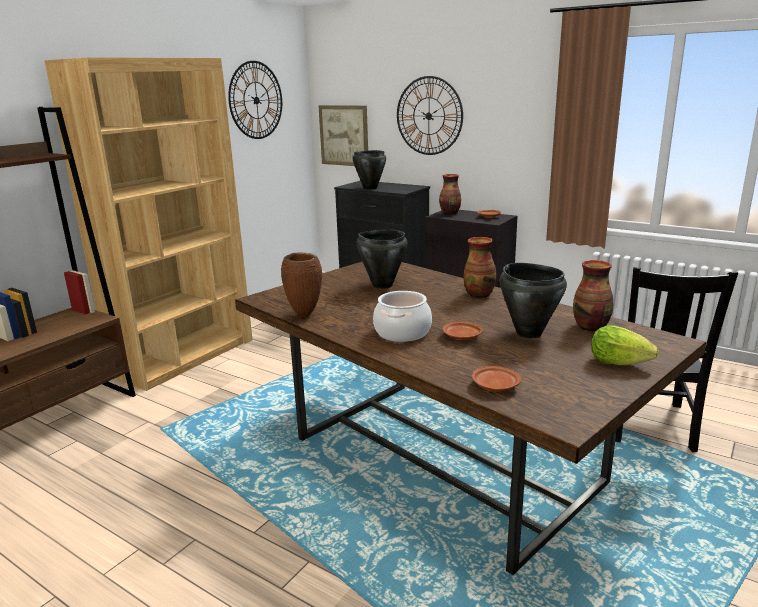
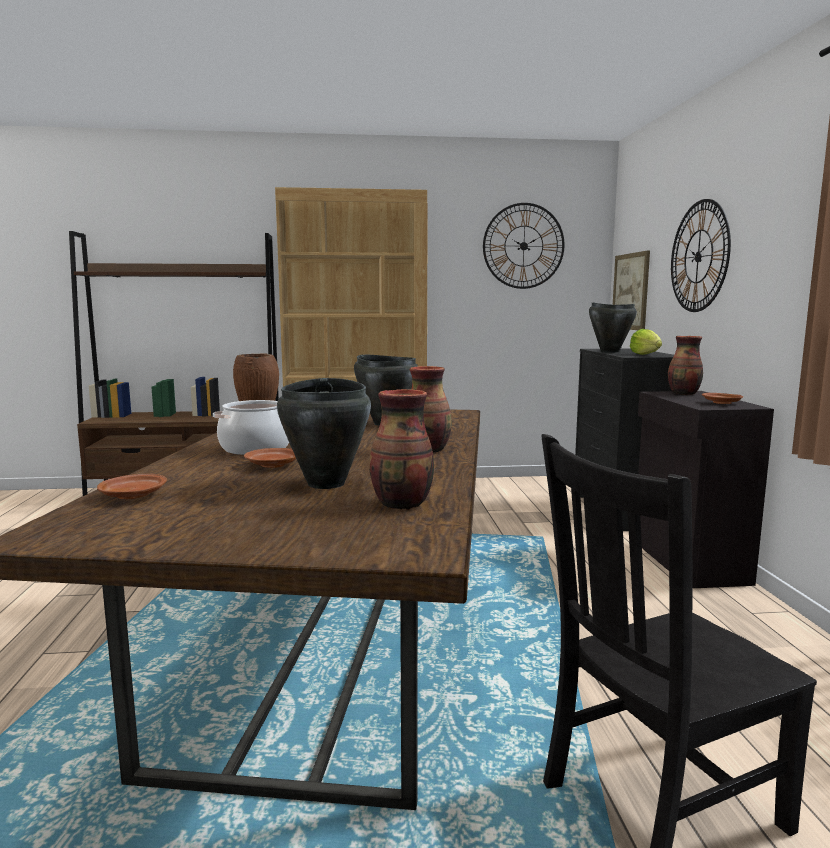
camera: 50 degrees right, 10 degrees down
lettuce [591,325,659,365] -> lettuce moved to [630,329,662,355]

